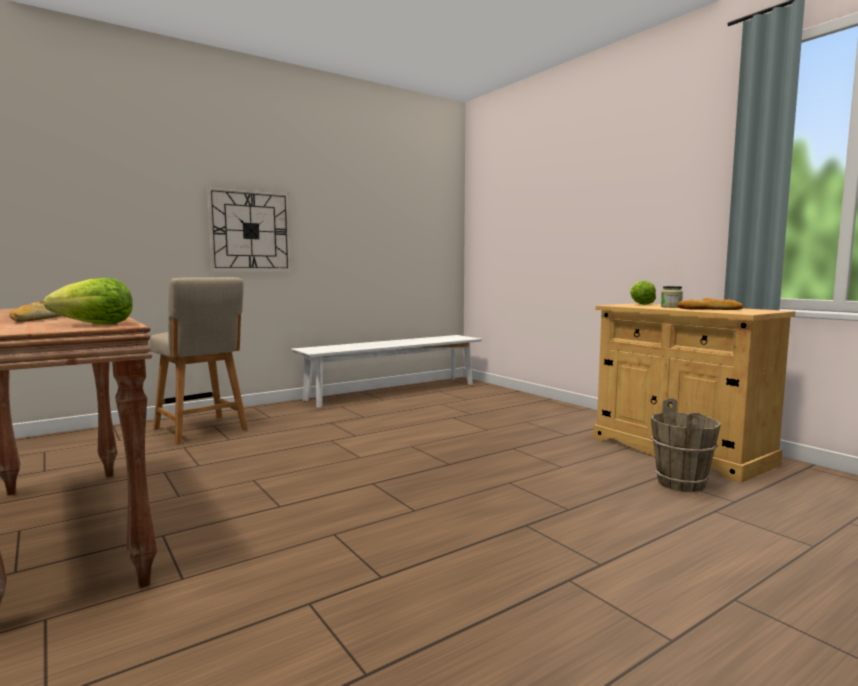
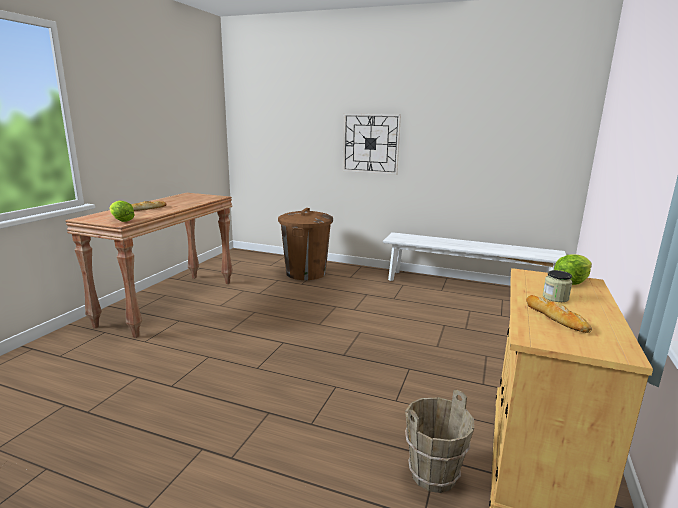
camera: 55 degrees right, 10 degrees up
beige chair [150,277,248,444] -> brown trash can [278,208,333,280]

